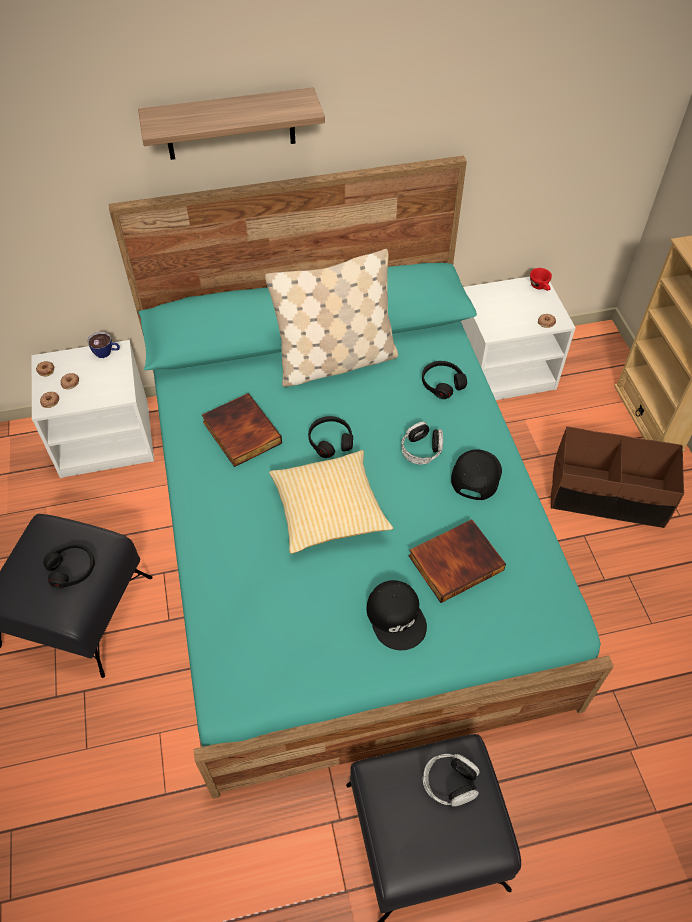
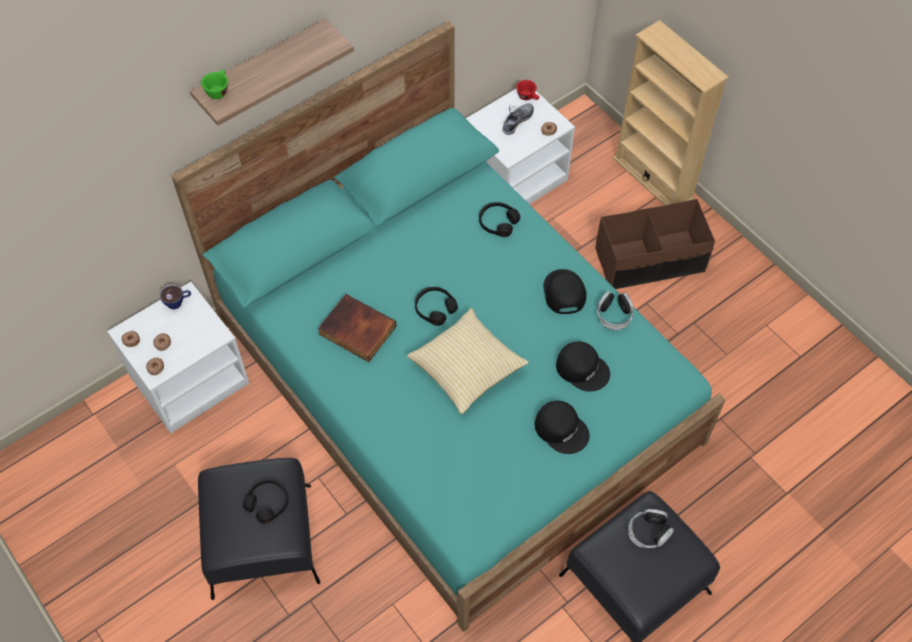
camera: 25 degrees left, 5 degrees up
beige pillow [265,249,398,387] -> none
headphones [401,421,443,465] -> headphones moved to [597,291,634,330]
book [408,519,506,603] -> black cap [556,341,610,392]
none -> green cup [201,70,228,99]
none -> shoe [502,103,534,135]

